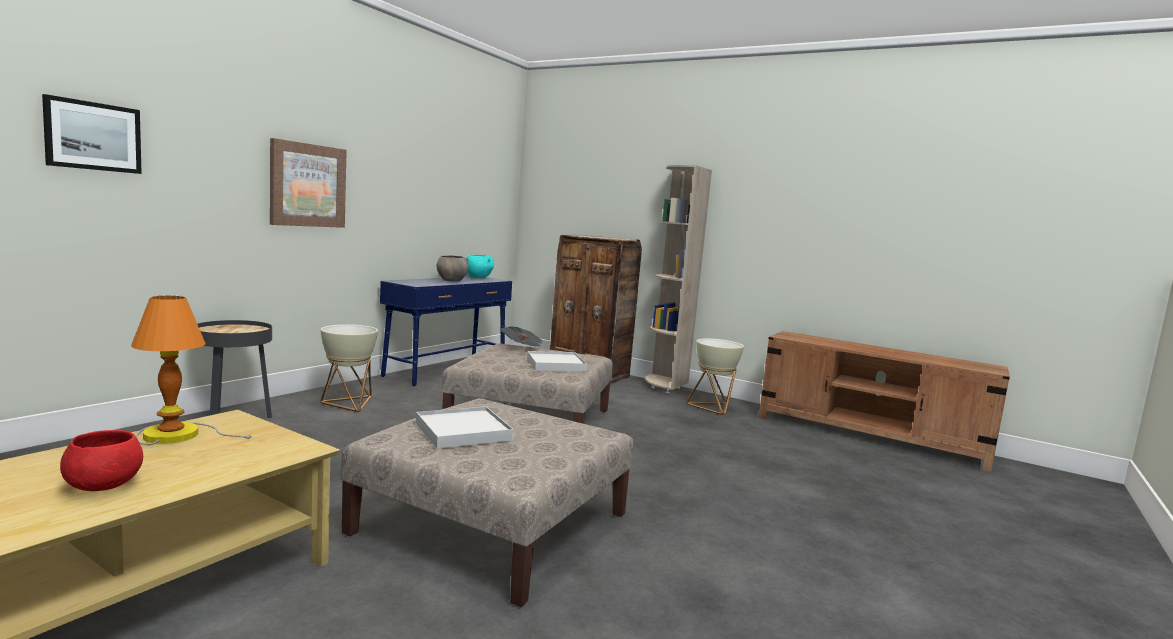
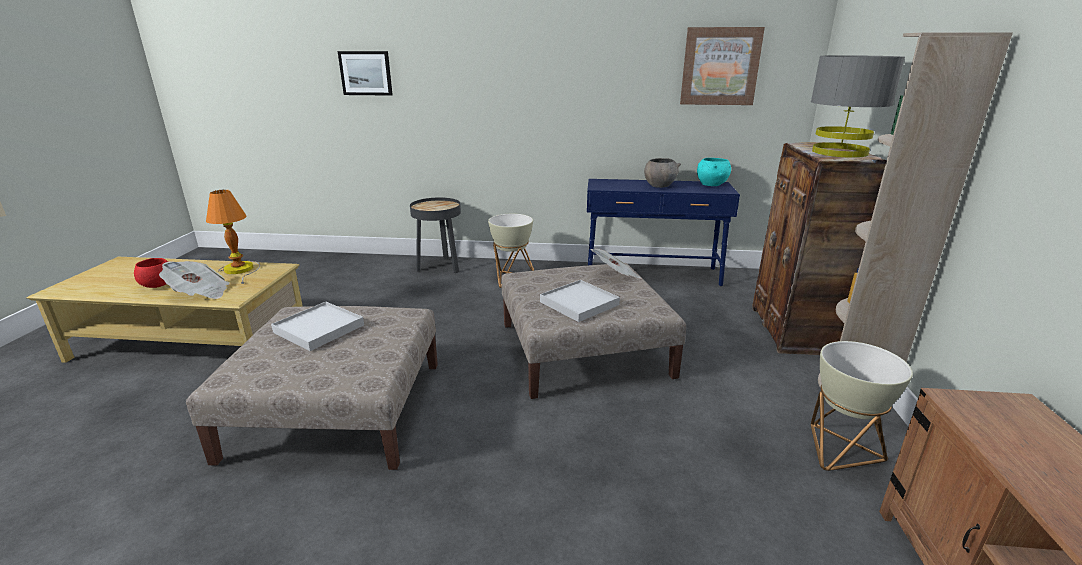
camera: 65 degrees right, 15 degrees up
picture [270,138,347,228] -> picture moved to [680,27,765,105]
none -> newspaper [159,261,229,299]
none -> grey table lamp [811,55,905,158]

